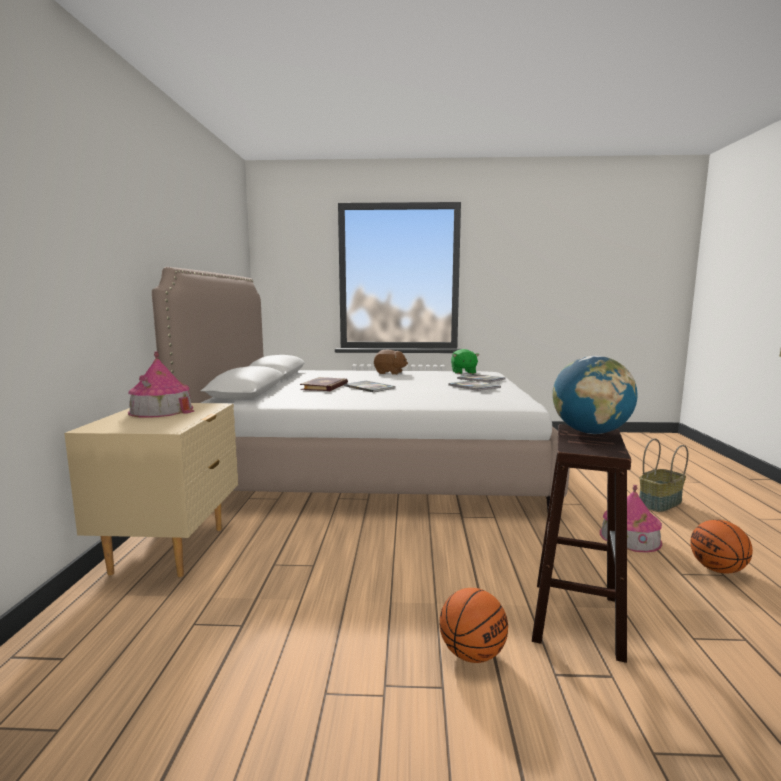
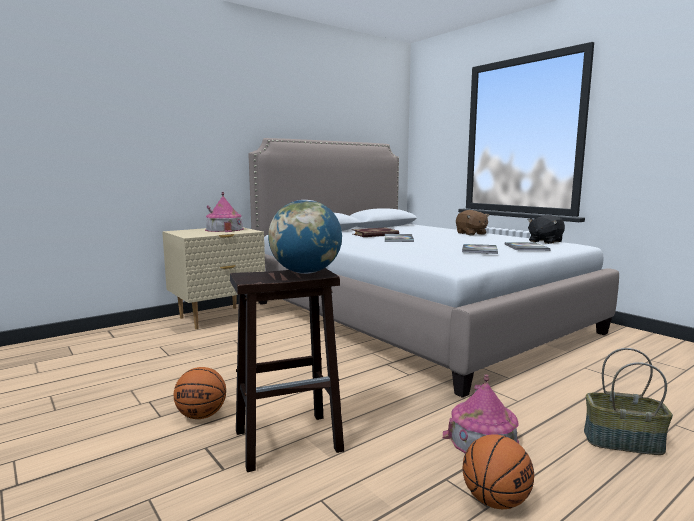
camera: 50 degrees right, 0 degrees up
green plush toy [451,349,479,374] -> black plush toy [528,215,565,244]

